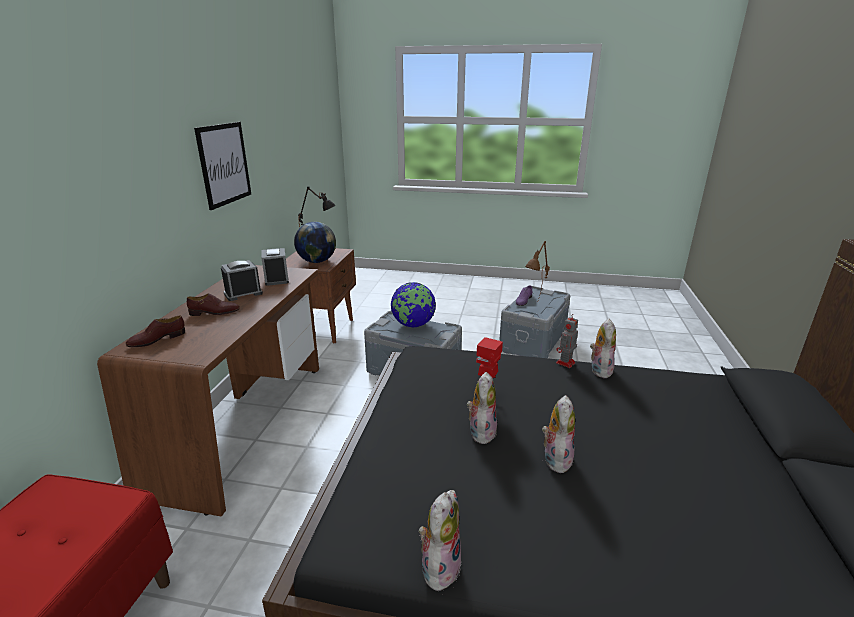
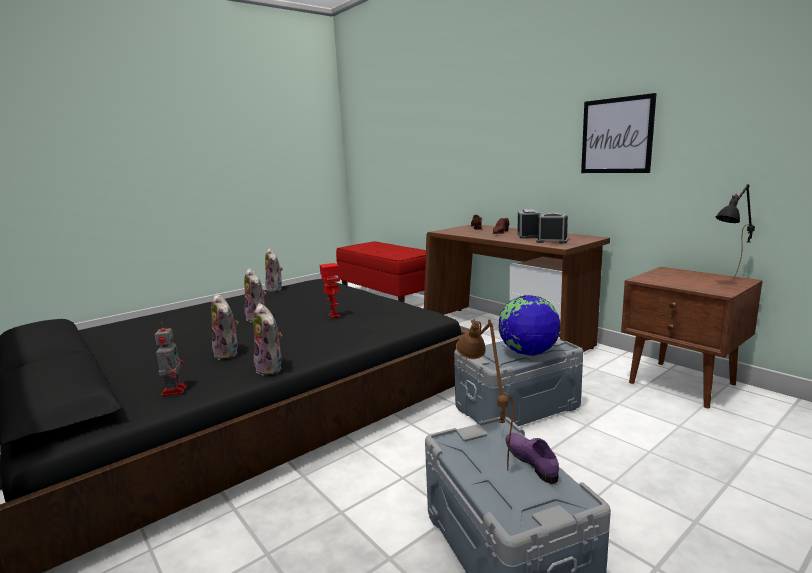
camera: 130 degrees right, 10 degrees down
globe [294,222,336,263] -> none
plush toy [467,372,497,444] -> plush toy moved to [211,293,239,360]
toy robot [556,313,578,368] -> toy robot moved to [155,322,187,396]

